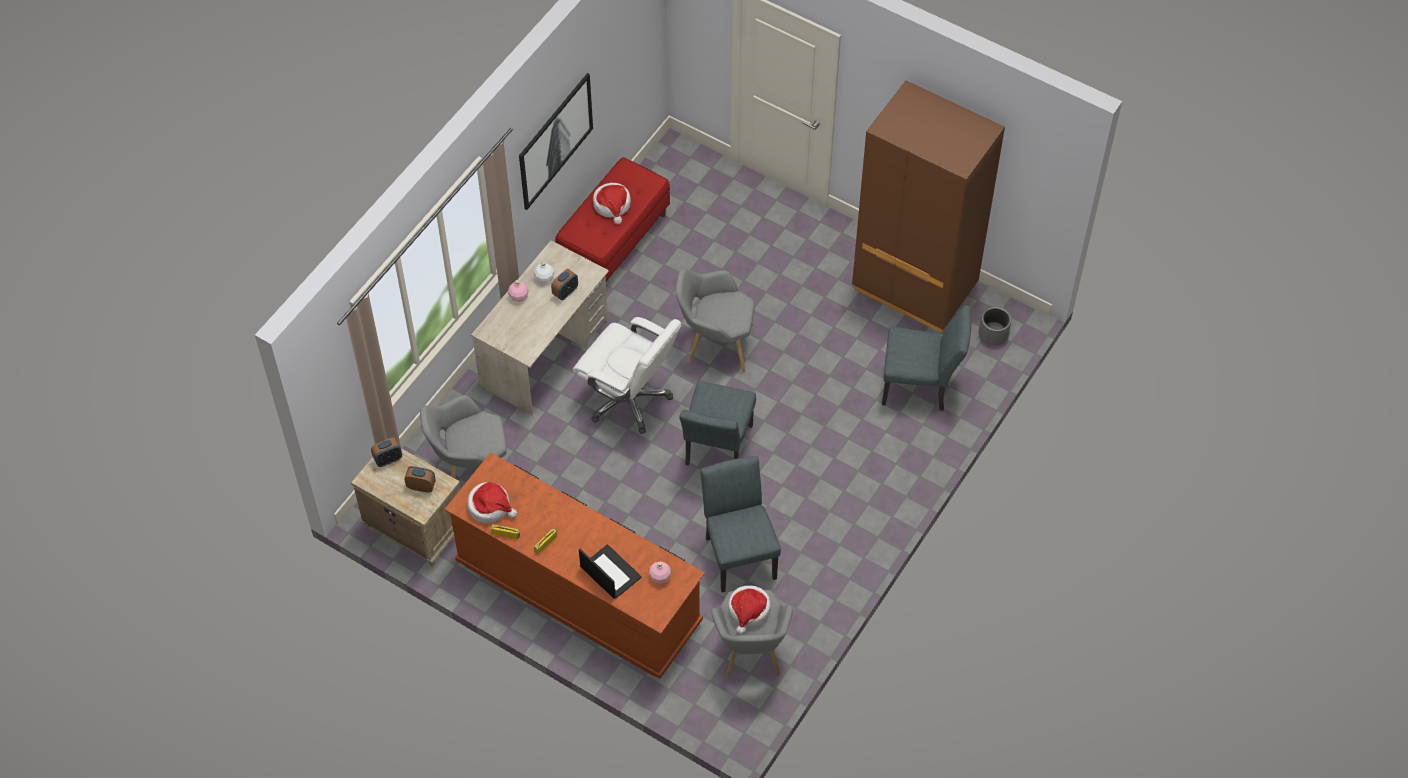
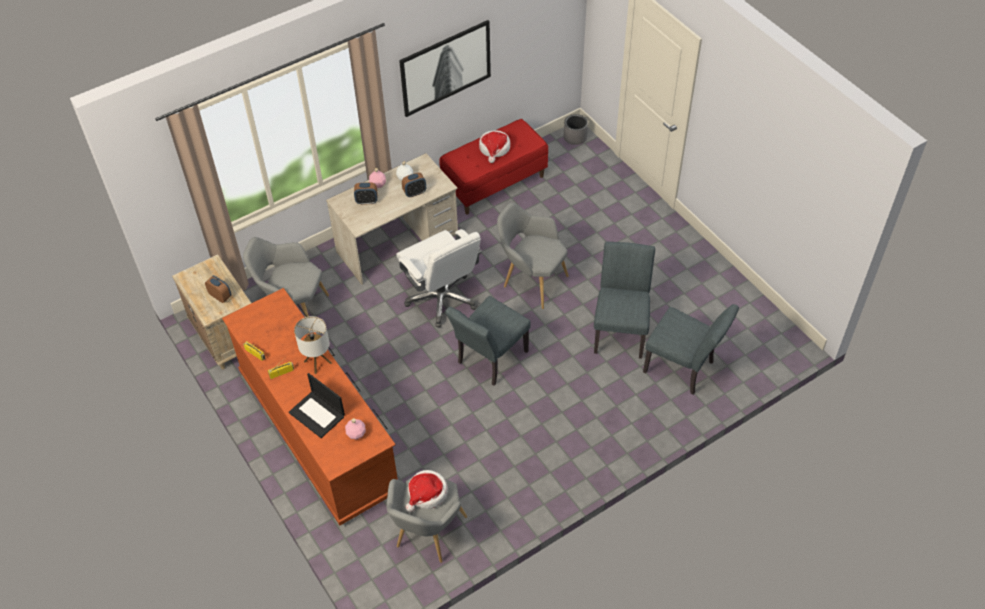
camera: 25 degrees right, 5 degrees down
alarm clock [371,438,402,467] -> alarm clock moved to [354,182,377,205]
hat [467,482,517,523] -> none
laptop [579,544,642,599] -> laptop turned 150 degrees clockwise [289,373,345,438]
grey chair [700,456,781,592] -> grey chair moved to [594,242,655,359]
brown wardrobe [852,80,1005,333] -> none
grey planter [979,306,1012,346] -> grey planter moved to [564,114,588,145]
none -> table lamp [294,316,332,374]

